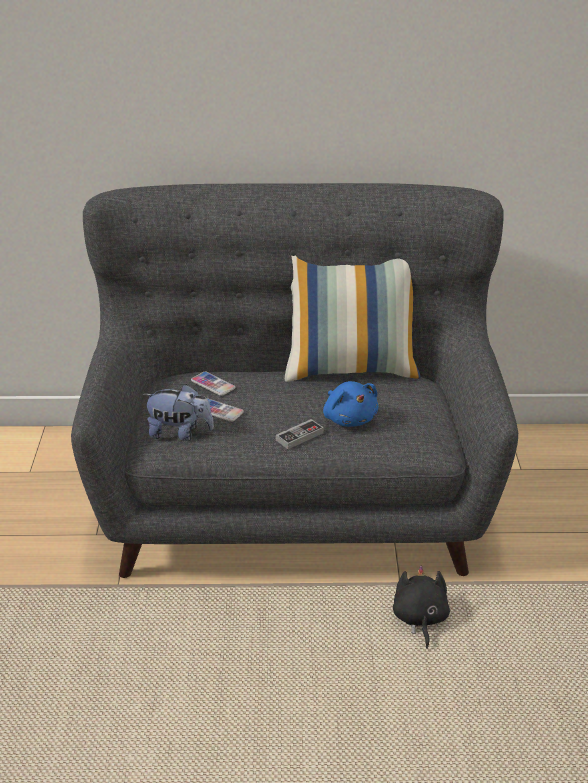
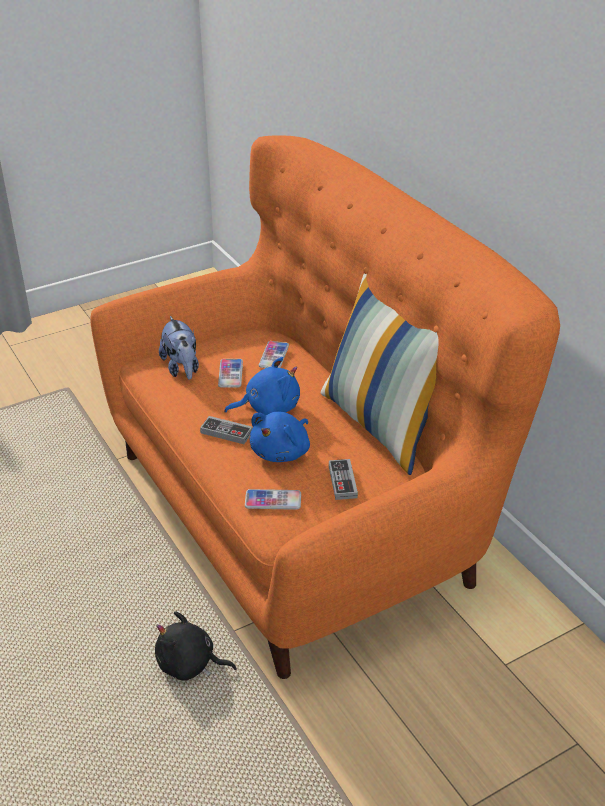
camera: 60 degrees right, 5 degrees up
grey sofa [71,183,518,578] -> orange sofa [90,135,560,679]
black plush toy [393,566,450,649] -> black plush toy turned 135 degrees counterclockwise [155,611,237,680]
none -> blue plush toy [224,357,300,415]
none -> phone [245,489,301,510]
none -> game controller [329,459,358,500]

